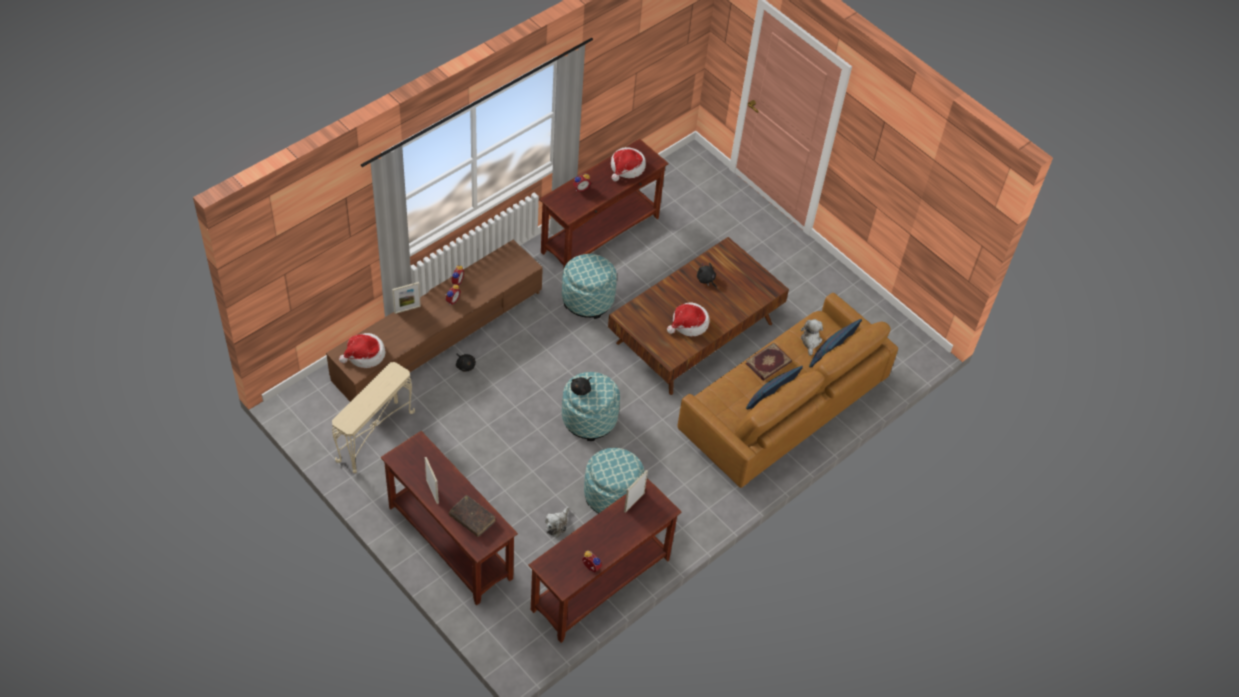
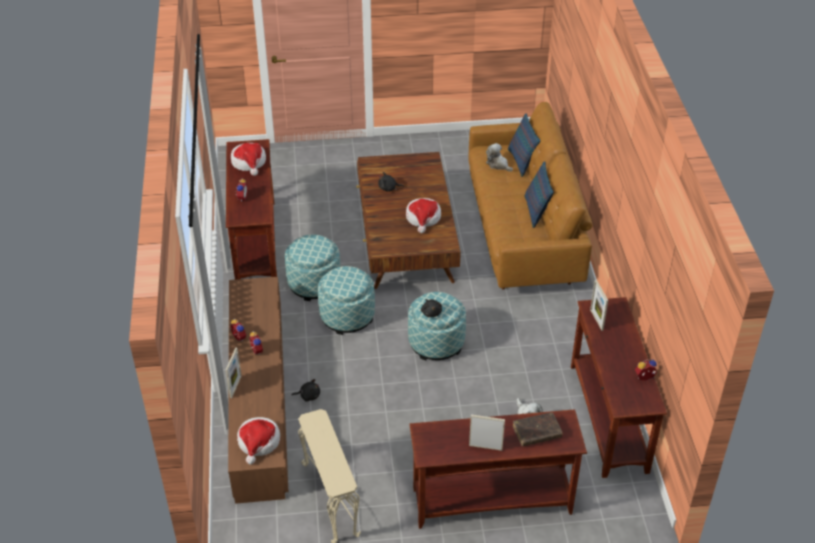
camera: 50 degrees left, 10 degrees down
ottoman [584,448,644,514] -> ottoman moved to [318,266,375,335]
book [745,343,792,381] -> none

